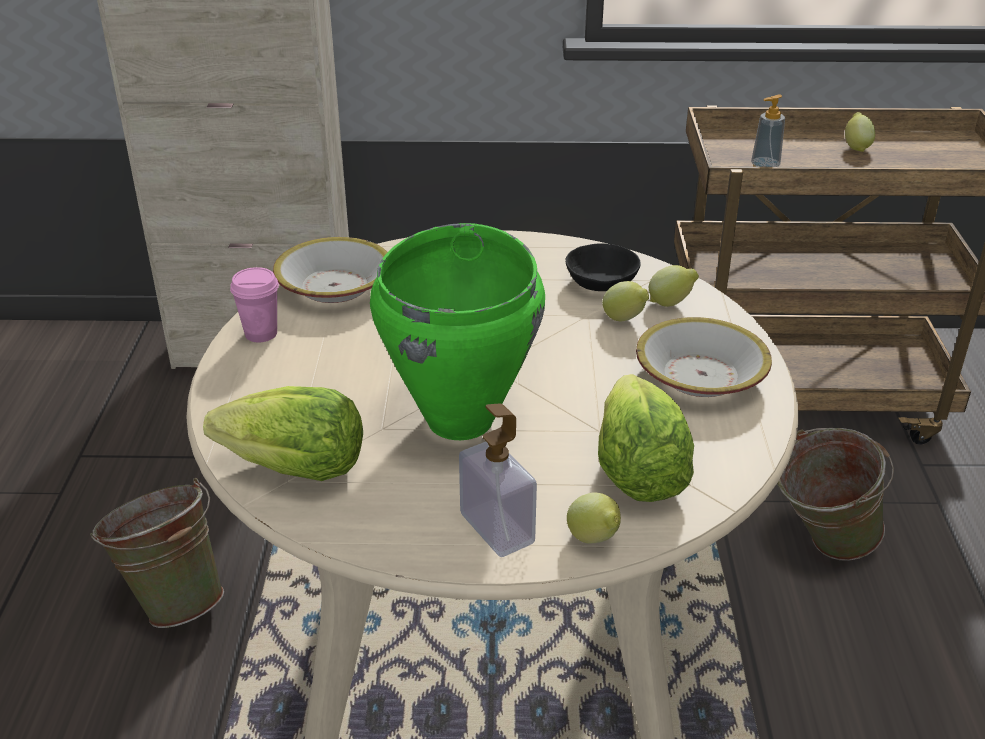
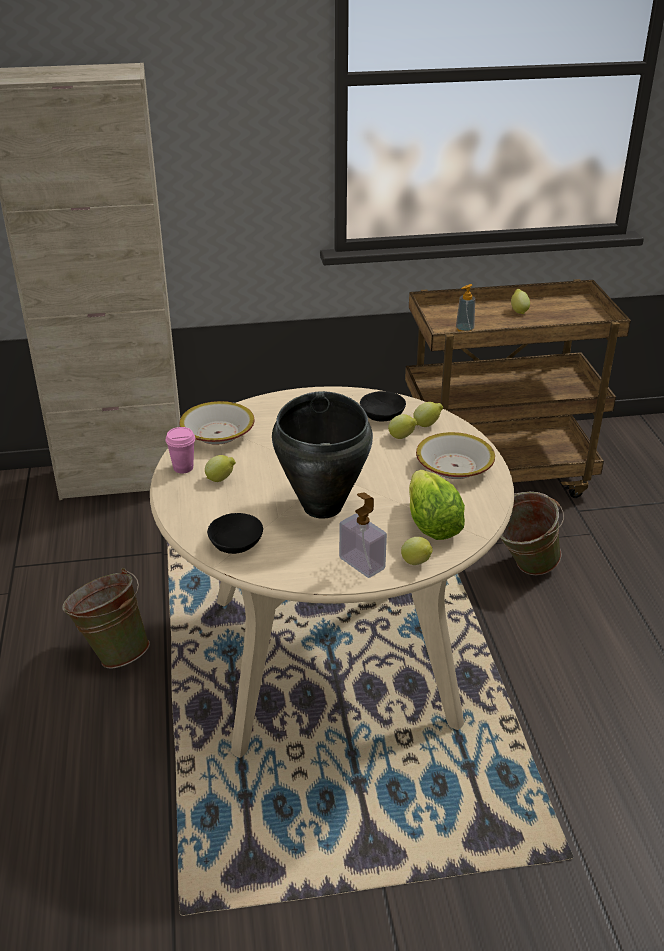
camera: 10 degrees left, 0 degrees up
lettuce [203,386,363,481] -> black bowl [207,513,263,554]
green cooking pot [370,223,545,440] -> black cooking pot [272,391,373,519]
none -> lemon [205,455,236,482]

